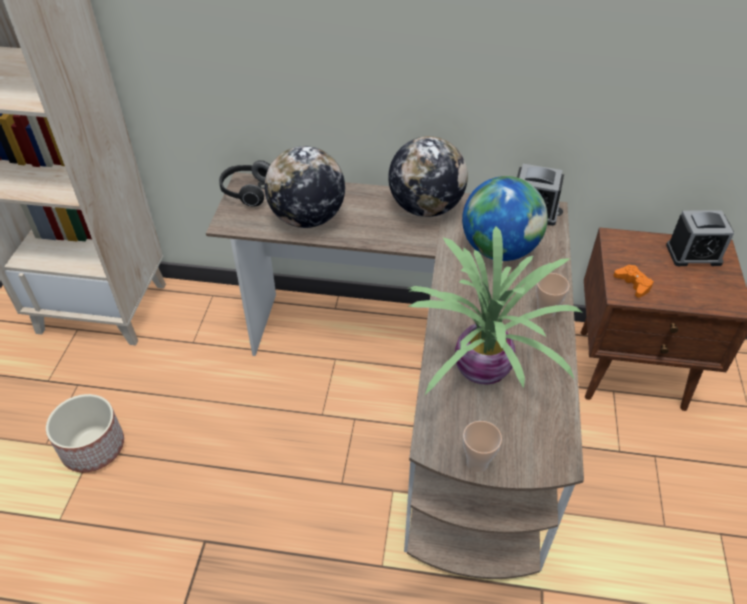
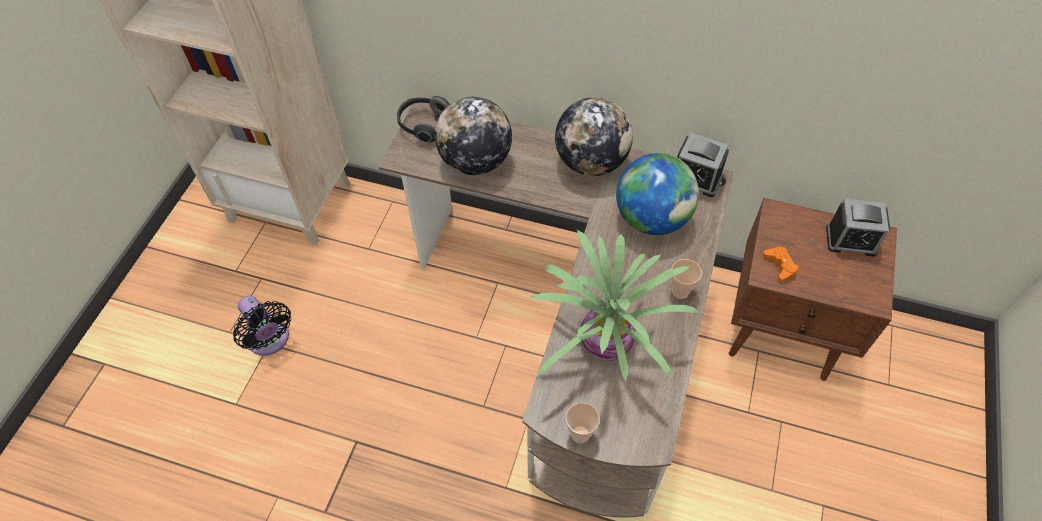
camera: 10 degrees right, 10 degrees up
planter [46,394,124,472] -> black fan [233,296,291,356]

